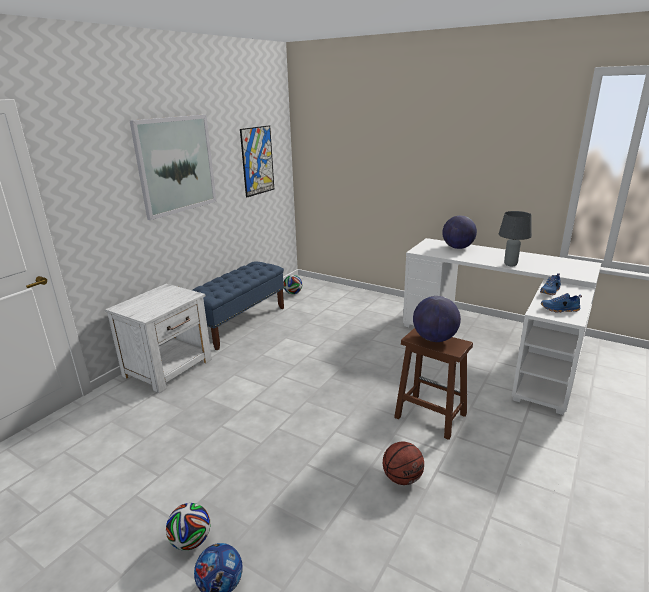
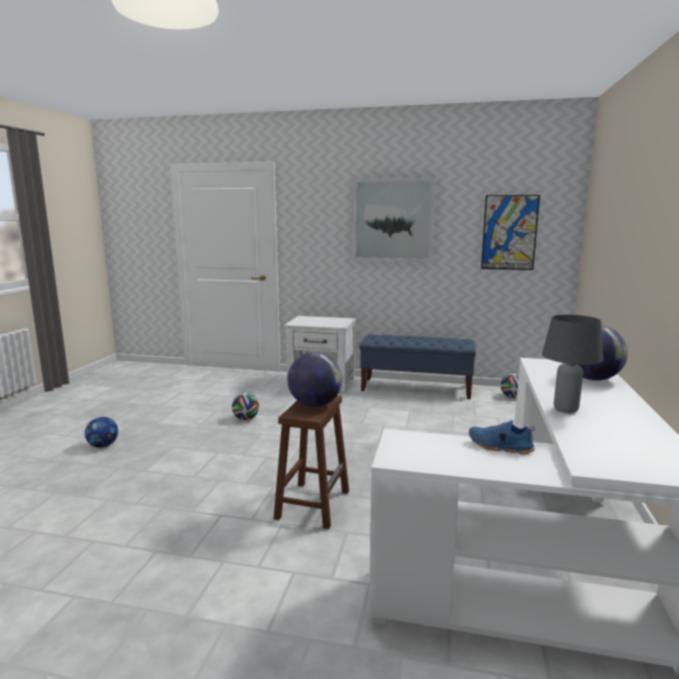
camera: 70 degrees right, 10 degrees down
football [166,503,210,550] -> football moved to [232,393,259,420]
basketball [383,442,424,485] -> none
blue shoe [541,293,582,313] -> none

